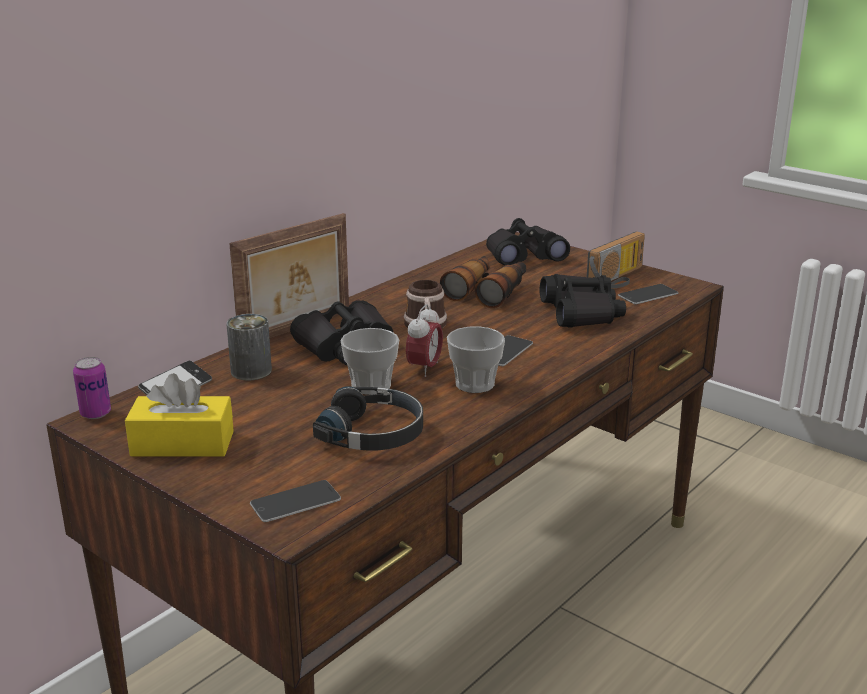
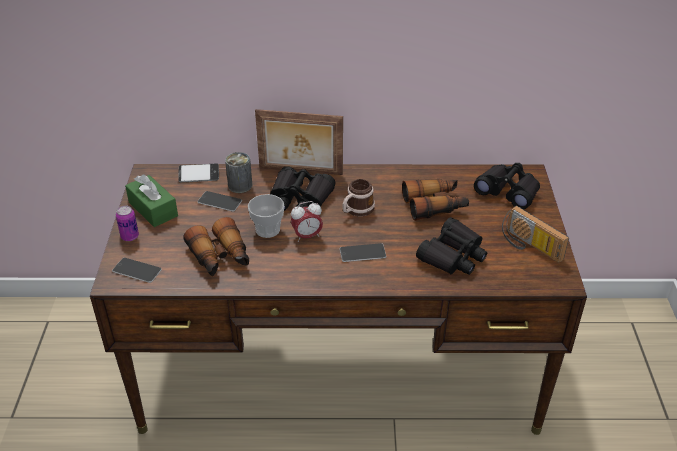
camera: 50 degrees right, 15 degrees up
can [73,357,111,419] -> can moved to [116,206,139,241]
yellow tissue box [125,373,234,457] -> green tissue box [125,174,178,227]
black headphones [313,386,423,451] -> binoculars [183,217,249,276]
cup [447,326,505,393] -> none
radio [587,231,645,288] -> radio turned 45 degrees clockwise [502,206,569,263]
phone [618,284,679,304] -> phone moved to [197,191,242,212]

